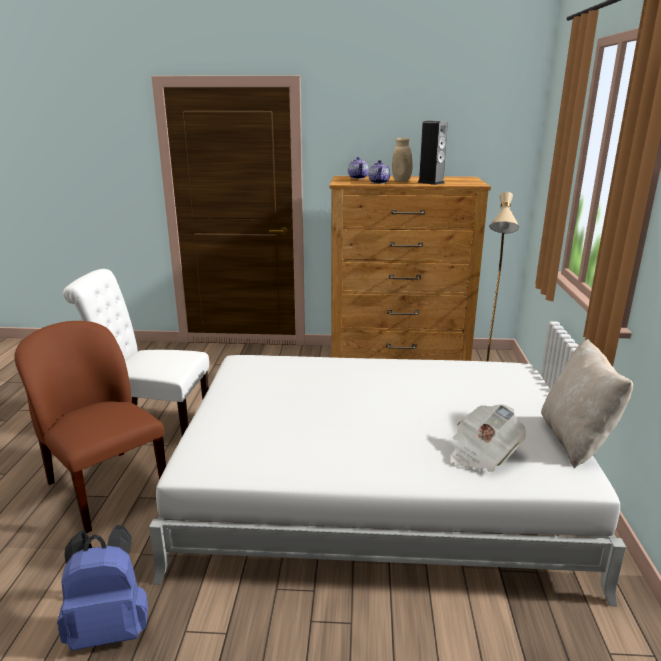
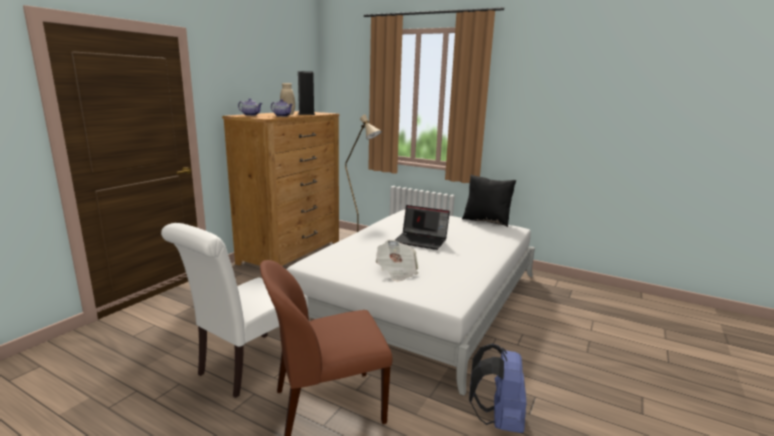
camera: 65 degrees left, 5 degrees down
newspaper [450,405,526,472] -> newspaper moved to [376,240,418,282]
beige pillow [541,339,633,468] -> black pillow [462,175,516,227]
none -> laptop [395,205,450,250]

